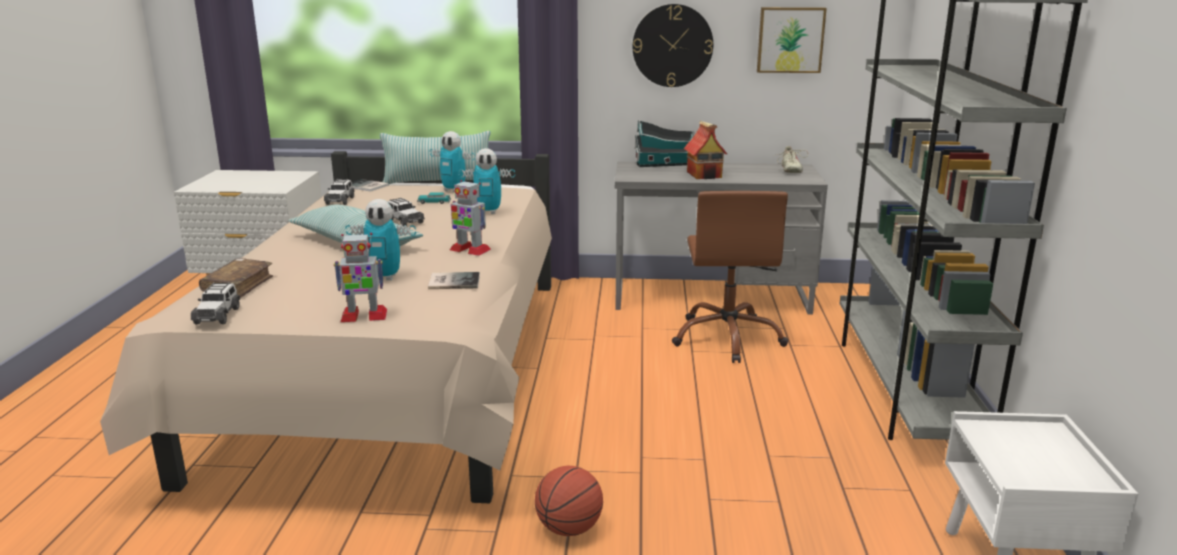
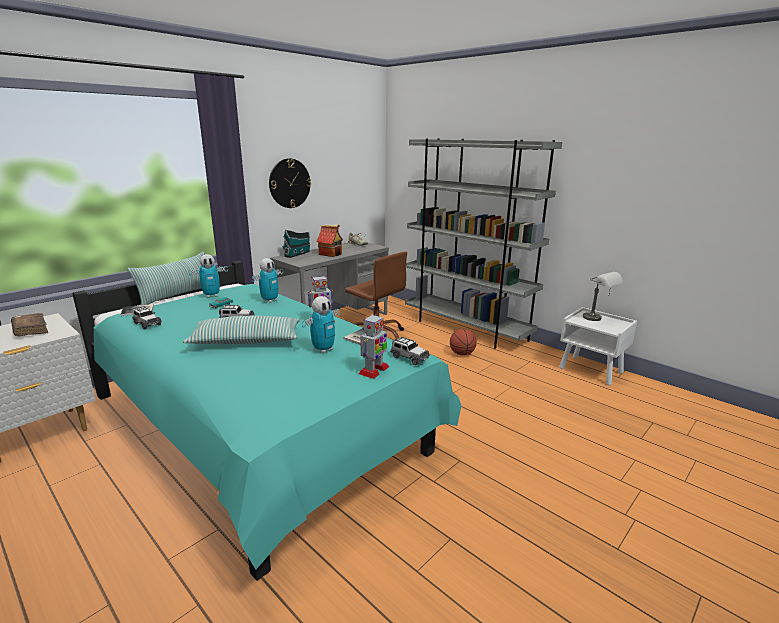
camera: 50 degrees left, 0 degrees up
beige bed [100,151,552,503] -> turquoise bed [72,261,461,581]
toy car [191,282,240,324] -> toy car moved to [390,337,430,365]
brown book [199,258,273,298] -> brown book moved to [11,313,48,336]
basketball [535,466,603,536] -> basketball moved to [450,329,477,356]
picture [757,7,827,73] -> none
none -> grey table lamp [583,272,623,321]

